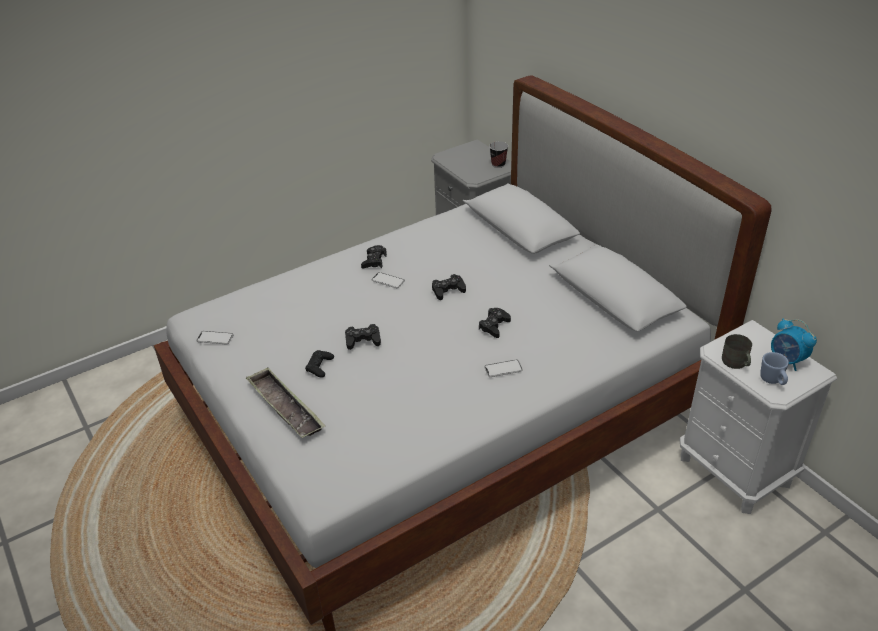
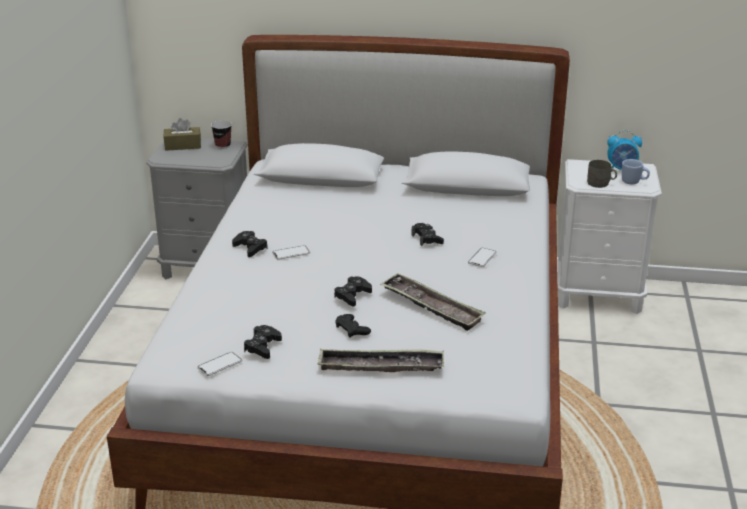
camera: 50 degrees left, 10 degrees down
black game controller [432,274,466,300] -> black game controller moved to [244,325,282,359]
none -> brown tissue box [164,118,201,151]
none -> tray [380,273,486,331]

